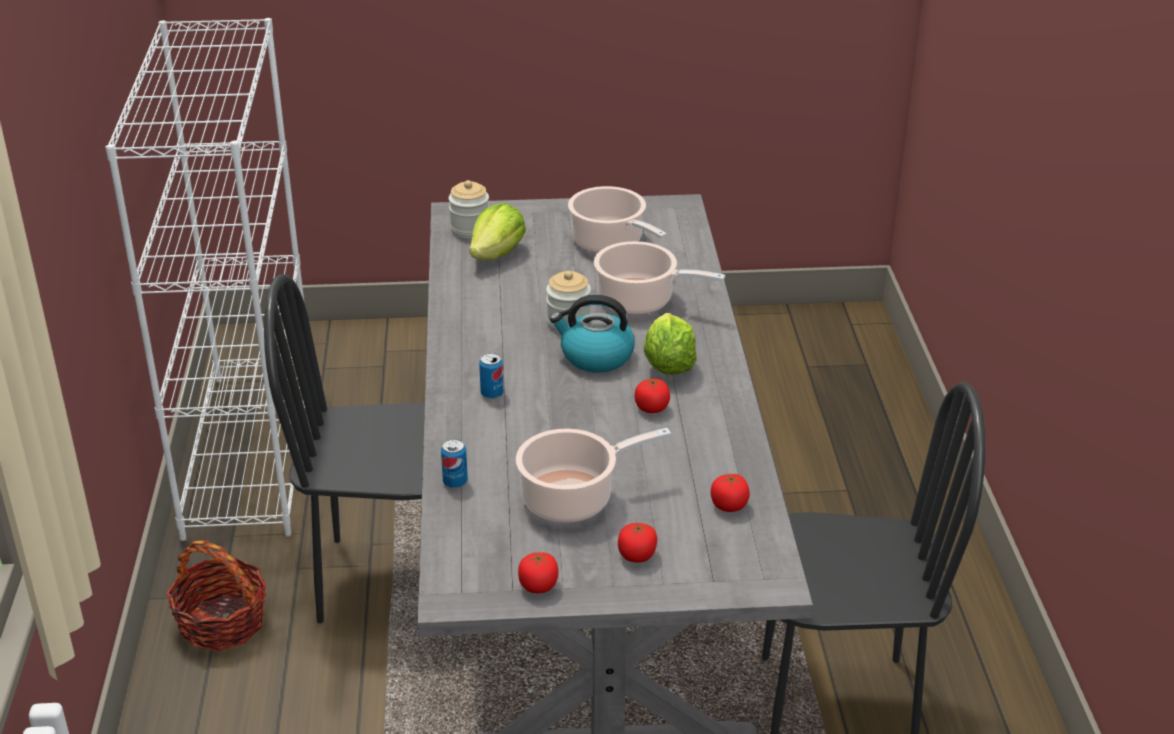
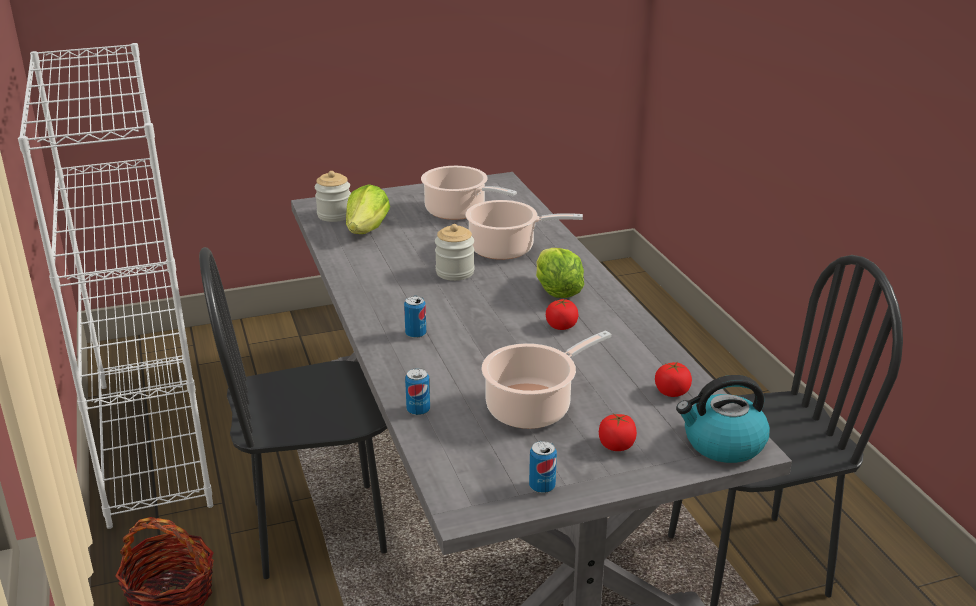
camera: 15 degrees left, 5 degrees down
tomato [518,552,558,593] -> can [529,441,557,493]
kettle [550,295,635,372] -> kettle moved to [676,375,770,463]

